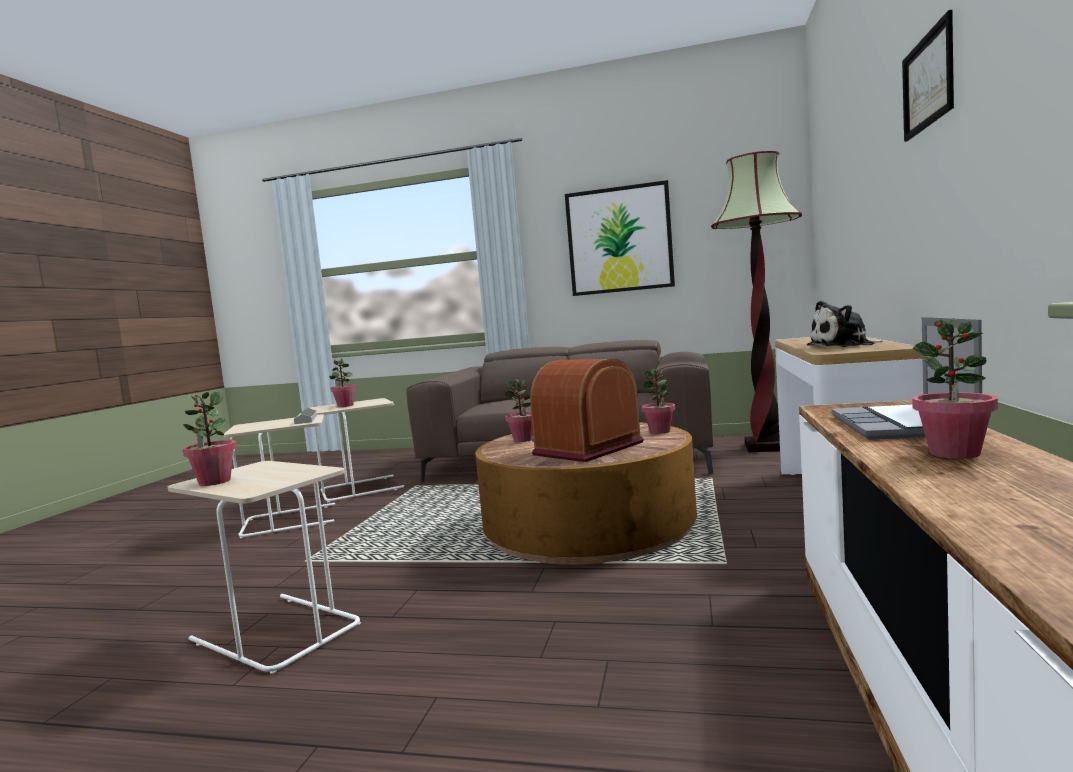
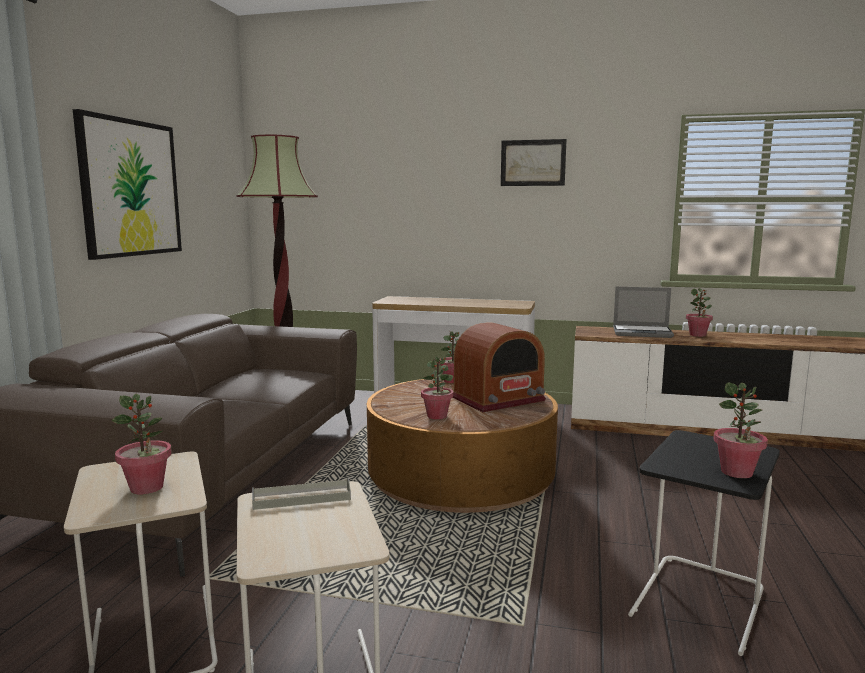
camera: 90 degrees left, 5 degrees up
beige side table [168,461,361,674] -> black side table [628,430,780,656]
radio [530,359,644,462] -> radio turned 75 degrees counterclockwise [453,322,546,412]
plush toy [807,301,883,347] -> none

